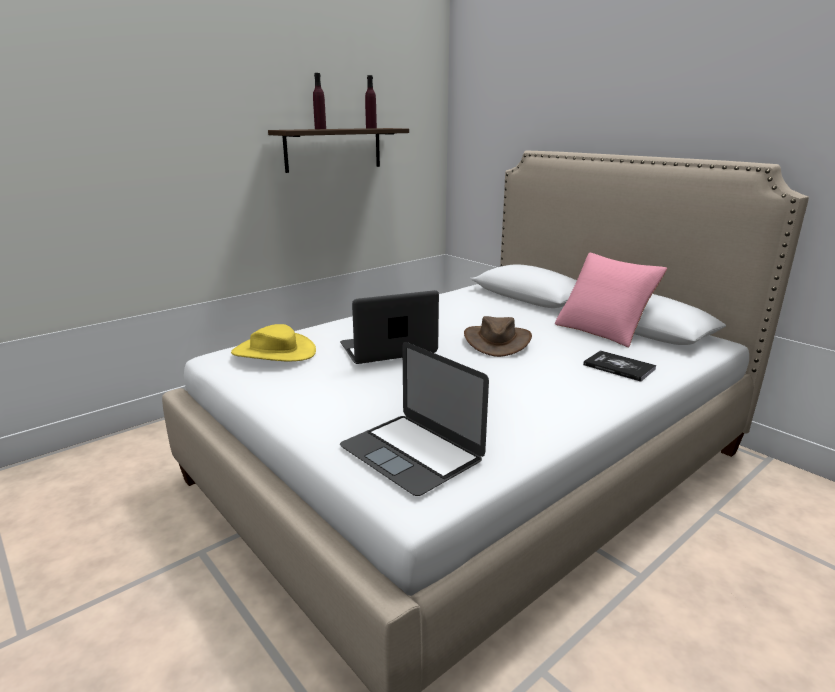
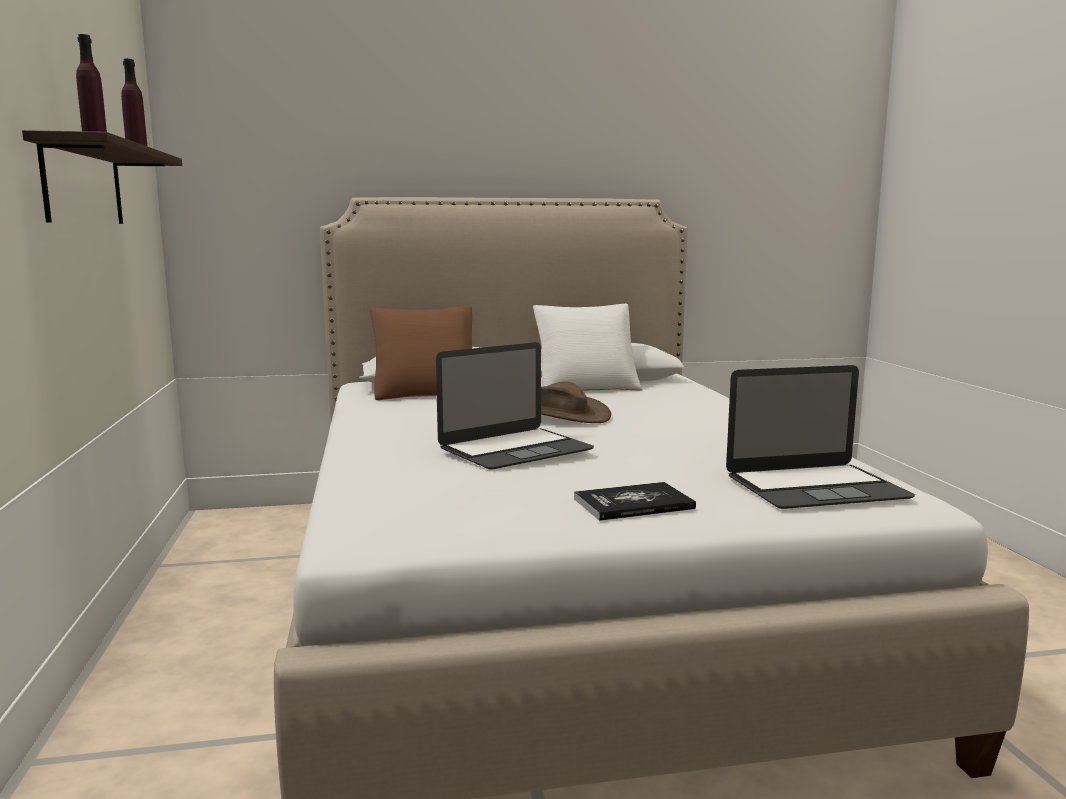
camera: 60 degrees left, 10 degrees down
yellow hat [231,324,316,361] -> none
laptop [340,290,439,364] -> laptop turned 135 degrees counterclockwise [436,342,594,470]
pink pillow [555,253,667,347] -> white pillow [533,304,642,391]
book [583,350,656,382] -> book moved to [574,482,696,521]
none -> brown pillow [370,306,472,400]

